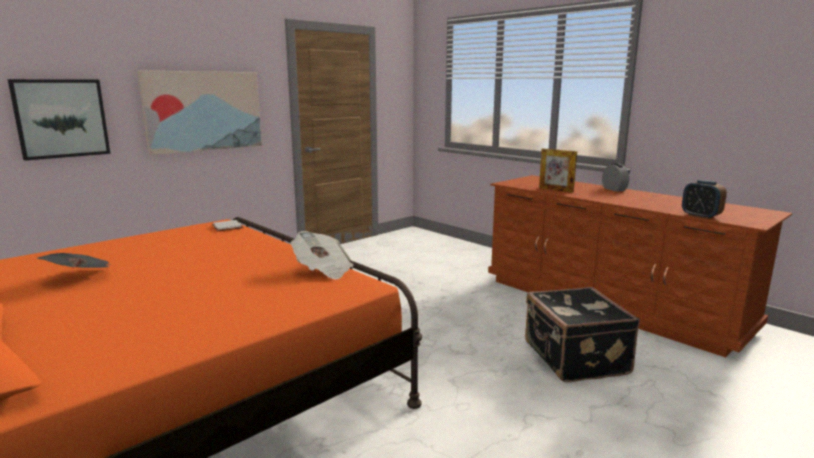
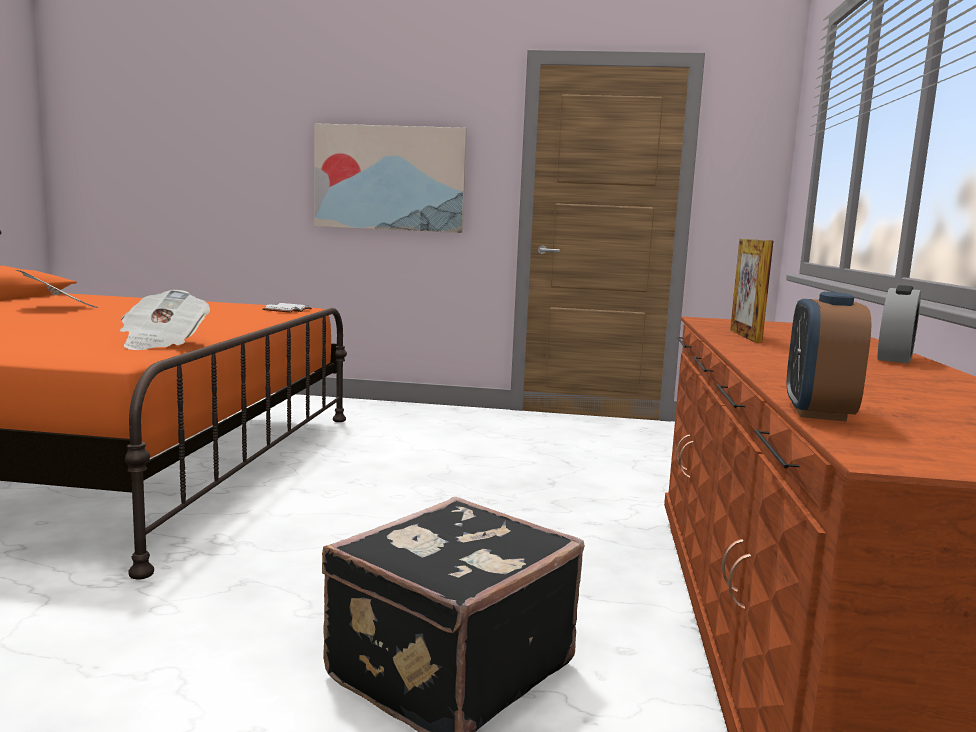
camera: 50 degrees right, 5 degrees down
picture [8,79,110,161] -> none

